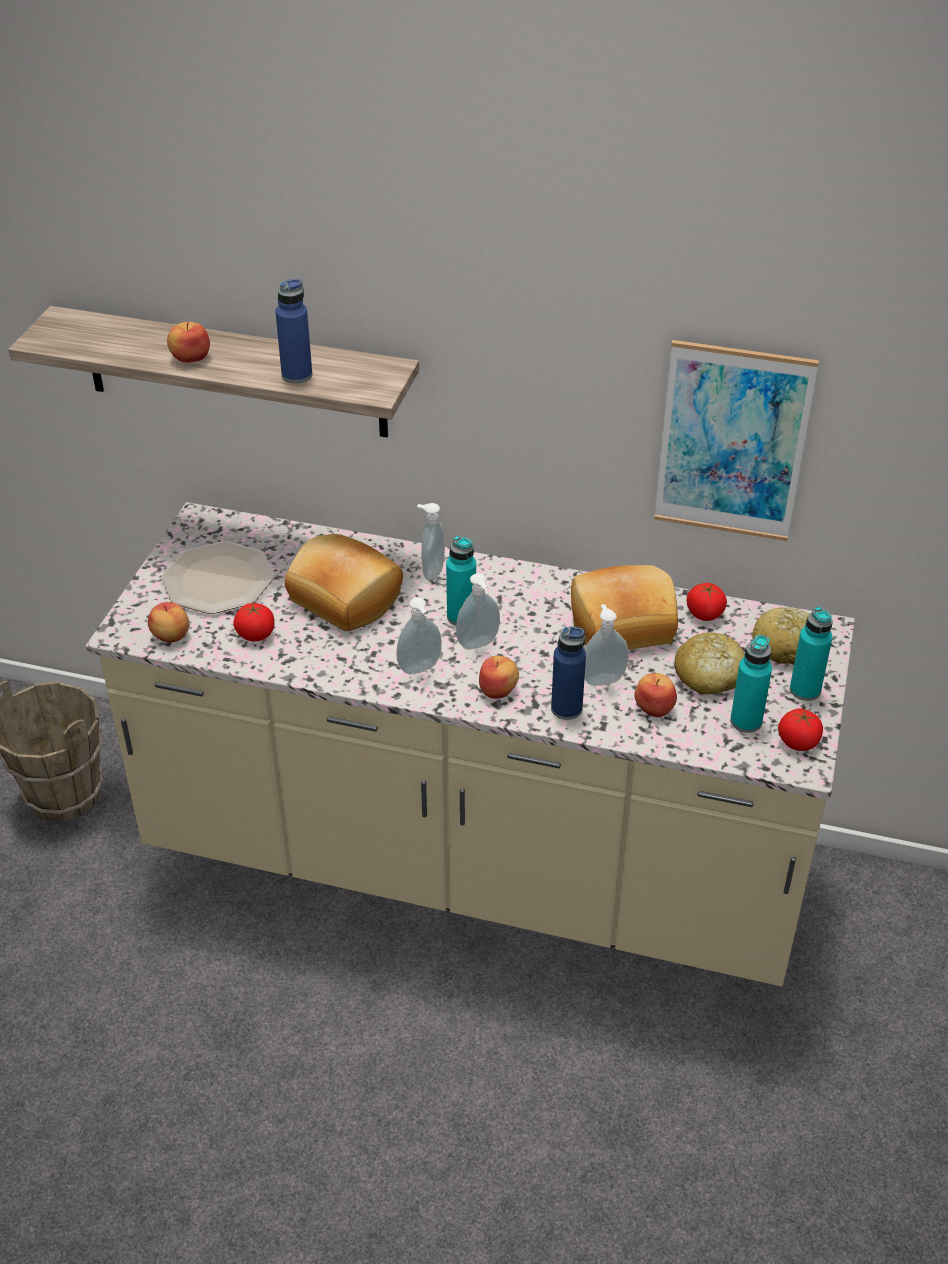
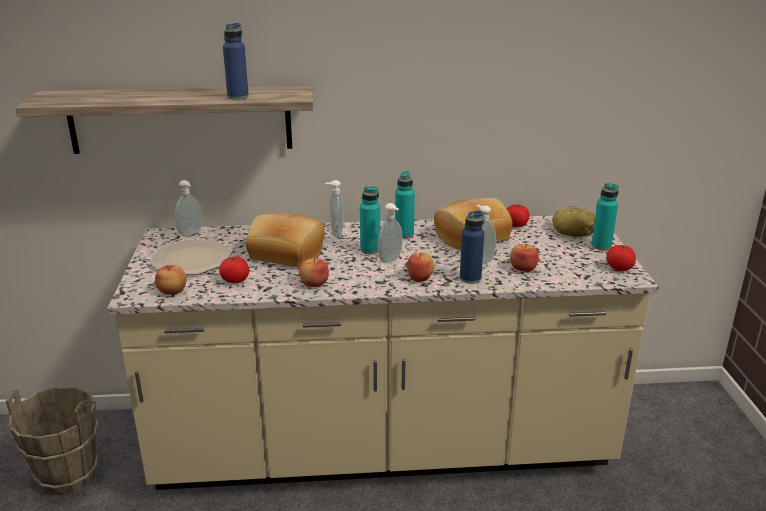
camera: 20 degrees left, 15 degrees down
apple [167,322,210,363] -> apple moved to [299,258,329,287]
soap dispenser [396,597,442,675] -> soap dispenser moved to [175,180,202,237]
picture [654,340,819,541] -> none
bread [675,632,745,695] -> none
turquoise bottle [730,635,772,733] -> turquoise bottle moved to [395,171,415,238]

